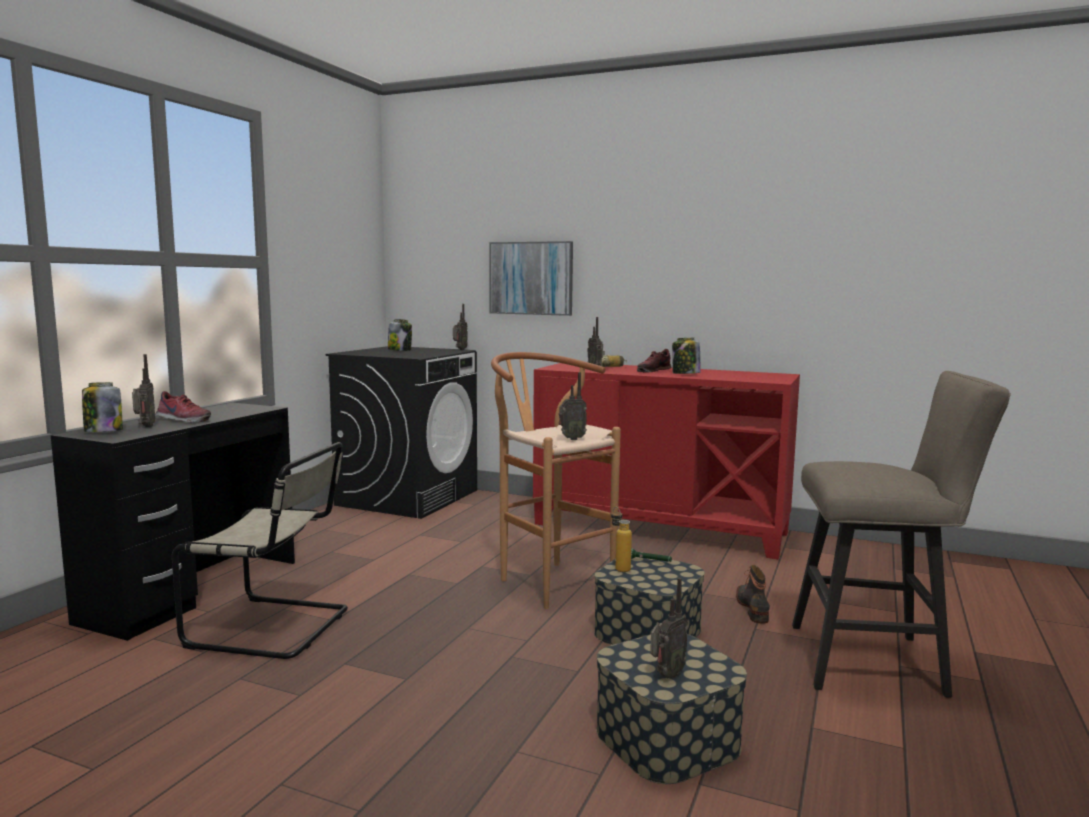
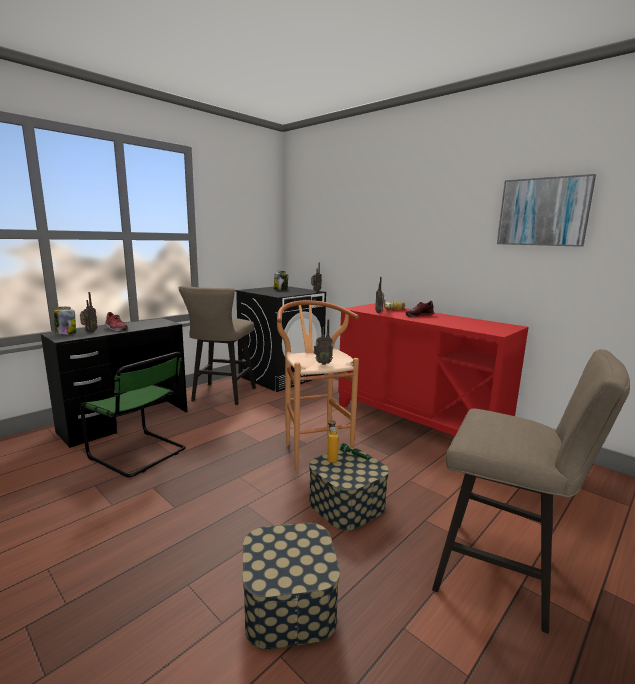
camera: 20 degrees right, 5 degrees up
beige chair [172,442,348,659] -> green chair [80,352,186,477]
picture [489,241,573,316] -> picture moved to [497,174,596,247]
radio [650,578,688,679] -> none
jar [672,338,700,374] -> none
boot [736,565,770,624] -> none
none -> beige stool [179,286,256,405]

